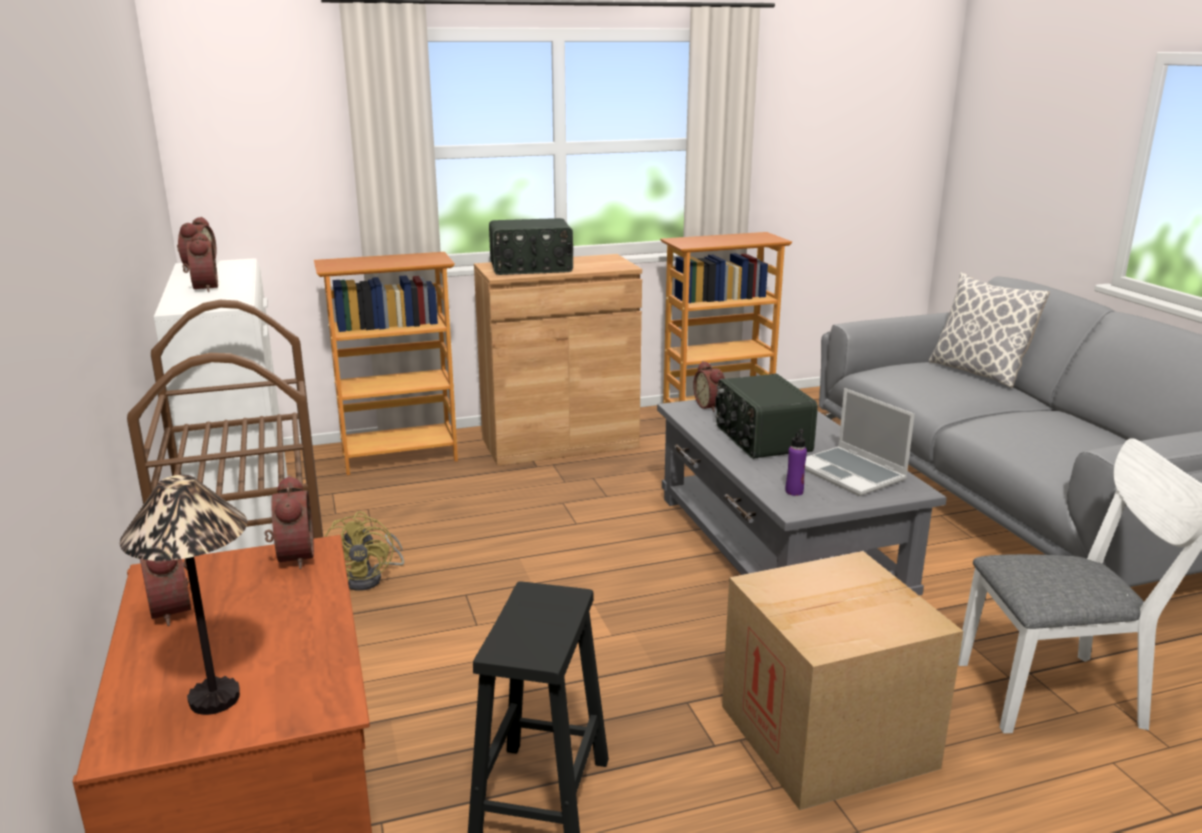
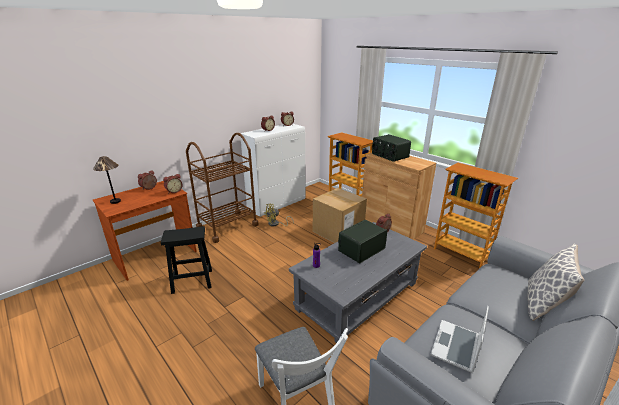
camera: 65 degrees right, 5 degrees up
cardboard box [722,551,963,810] -> cardboard box moved to [313,188,367,243]
laptop [805,388,915,496] -> laptop moved to [430,306,489,373]

